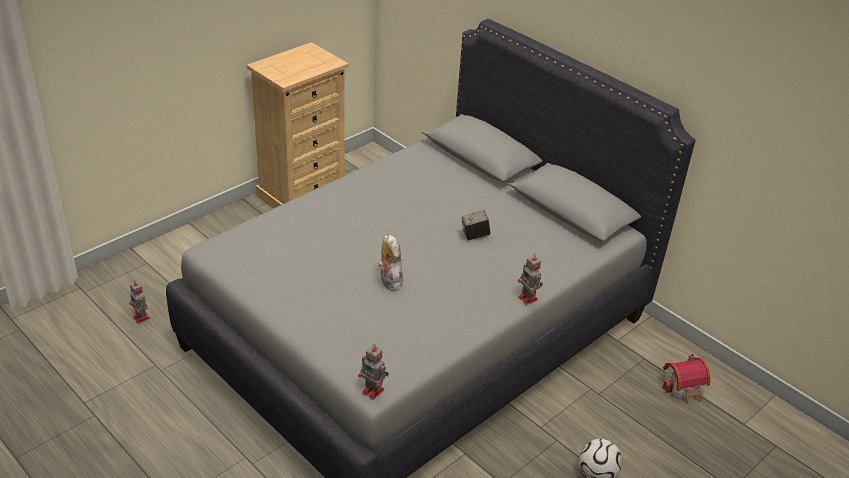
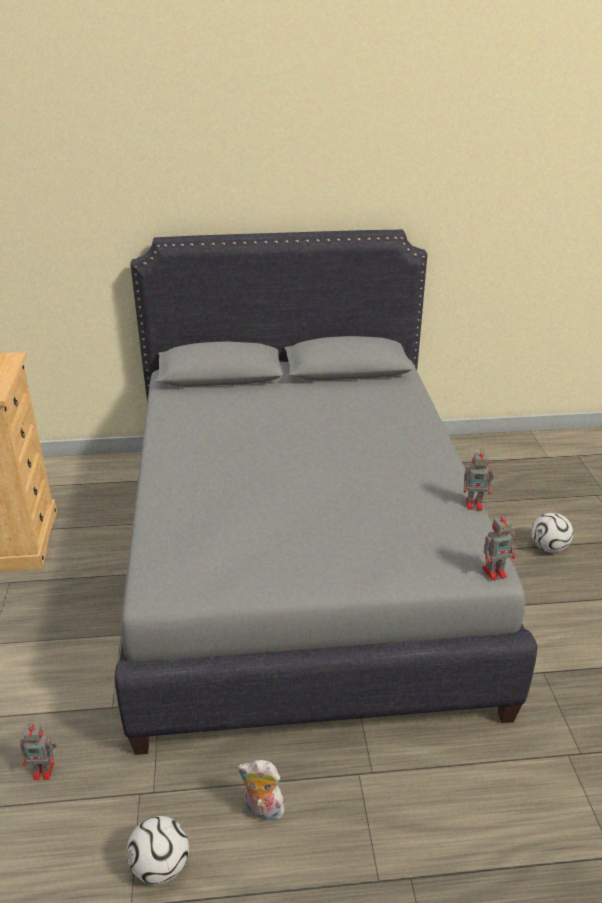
camera: 50 degrees left, 5 degrees down
plush toy [378,235,403,291] -> plush toy moved to [237,760,285,822]
camera [462,210,490,240] -> none
toy robot [518,254,543,305] -> toy robot moved to [464,448,494,510]
toy house [663,353,710,404] -> none
none -> football [127,816,189,885]

